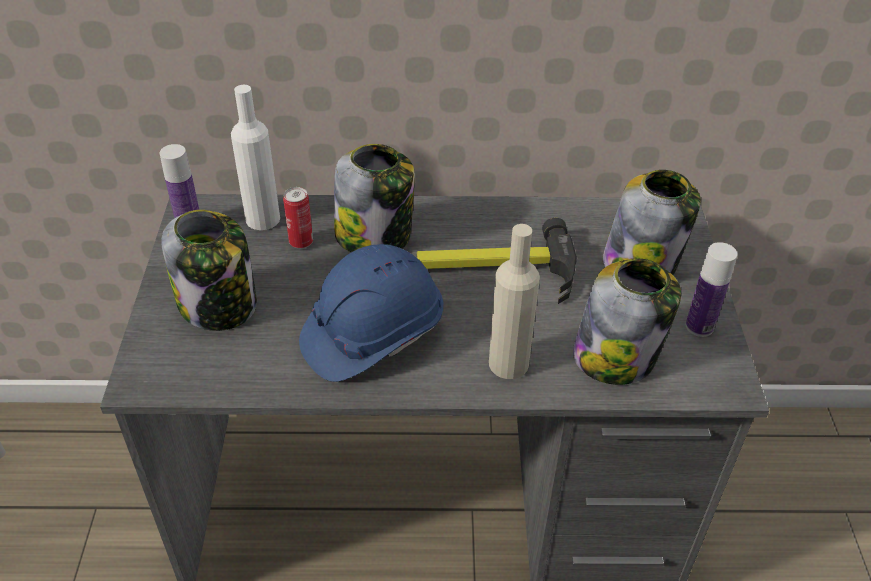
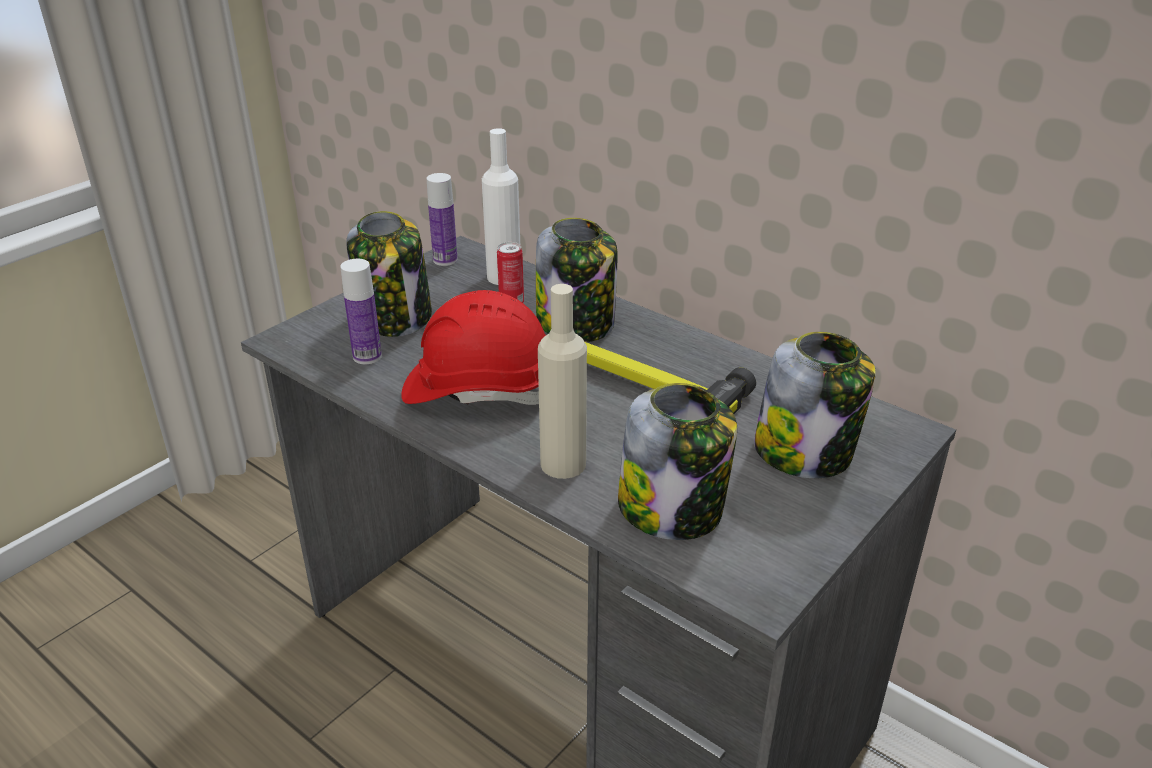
camera: 40 degrees right, 10 degrees down
blue hard hat [299,244,443,382] -> red hard hat [401,290,546,405]
bottle [686,242,737,337] -> bottle moved to [340,259,382,364]

